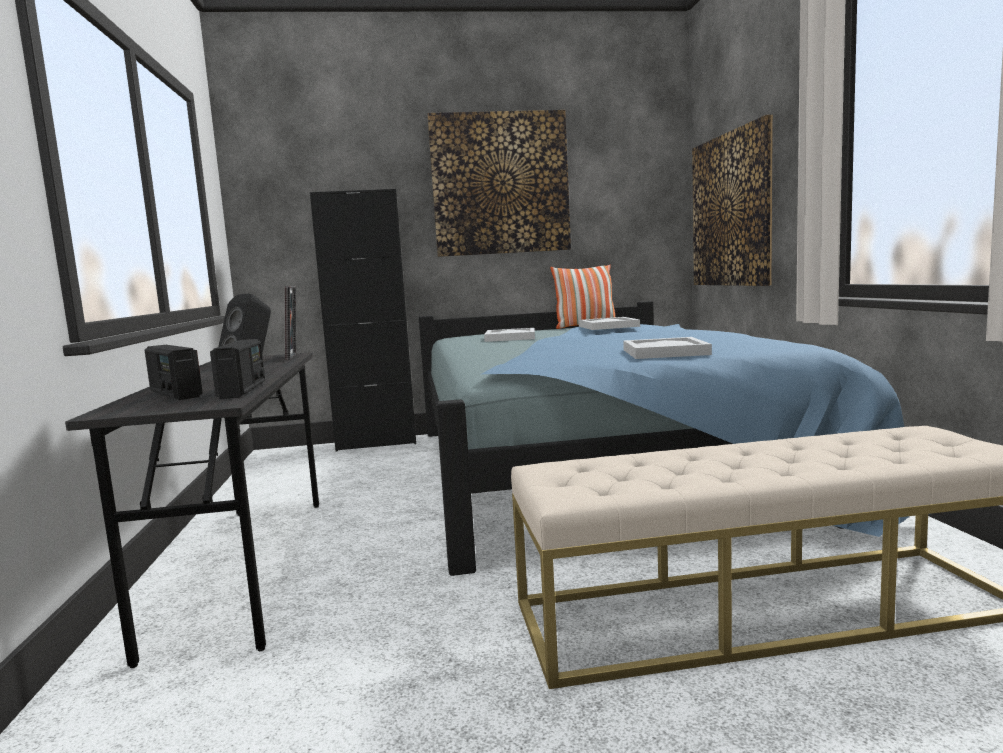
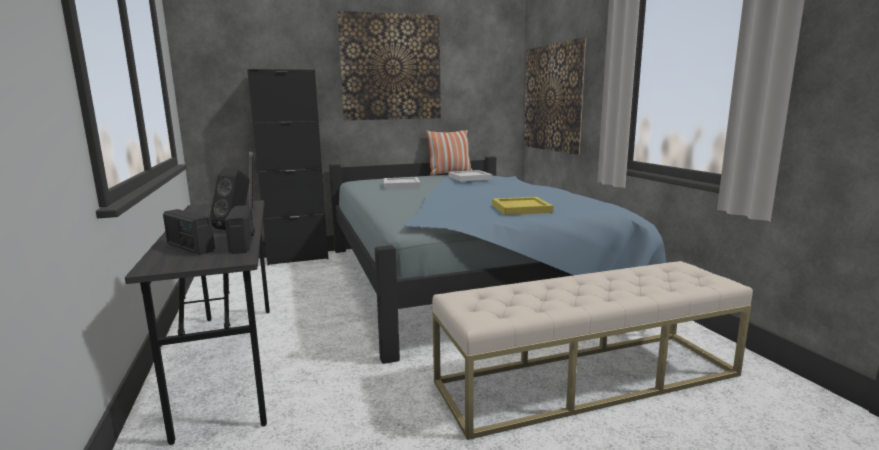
camera: 10 degrees left, 5 degrees up
white tray [623,337,712,359] -> yellow tray [492,197,553,215]

